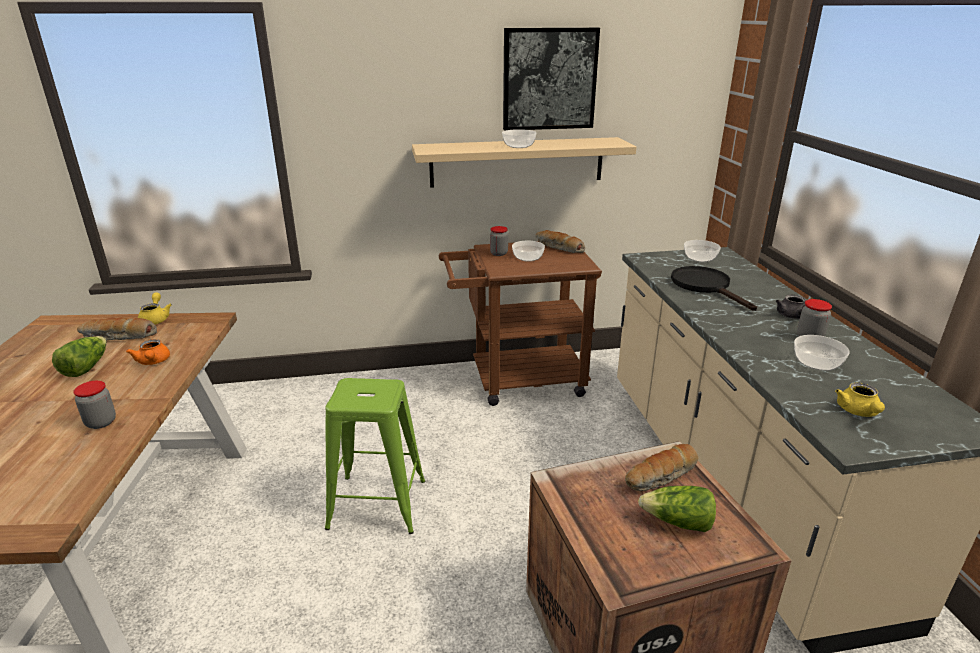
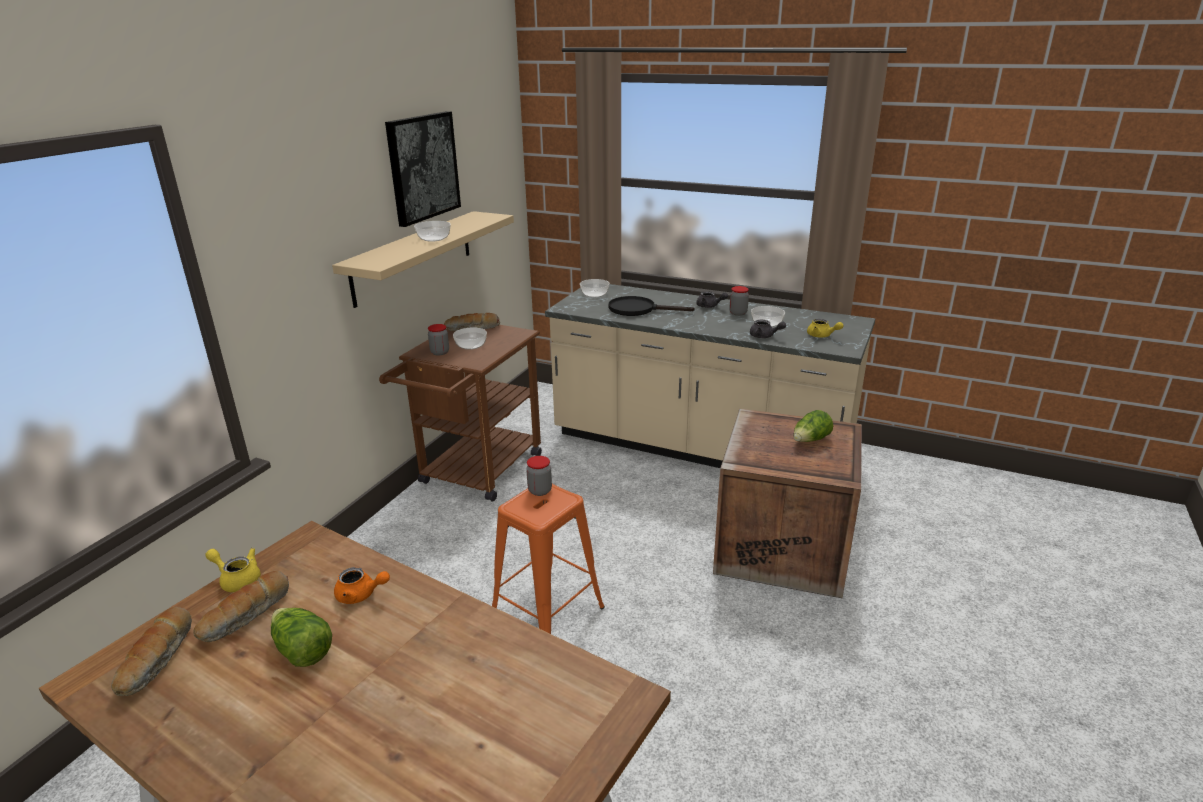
camera: 55 degrees left, 0 degrees up
jar [73,381,116,429] -> jar moved to [526,456,552,496]
green stool [325,378,425,534] -> orange stool [492,484,605,634]
bread [625,444,698,491] -> bread moved to [111,607,192,696]
none -> grey teapot [750,320,786,338]

